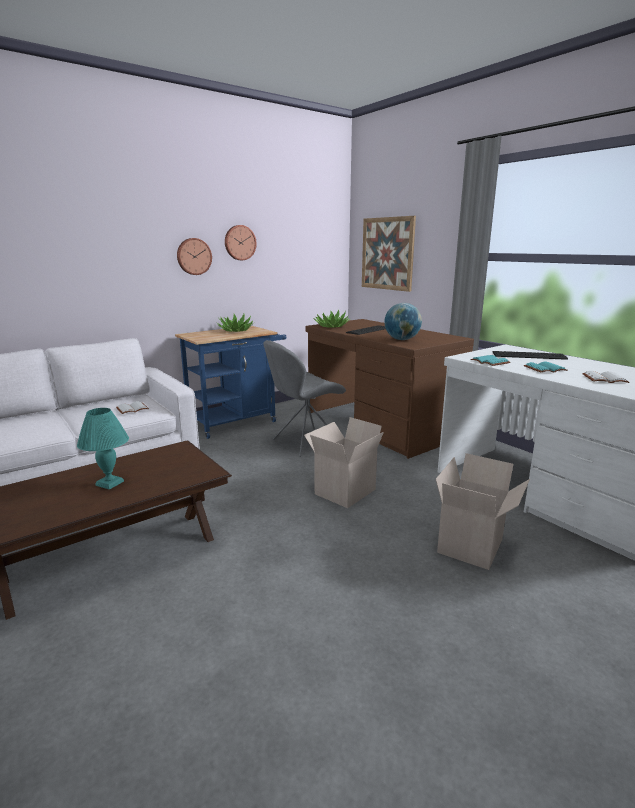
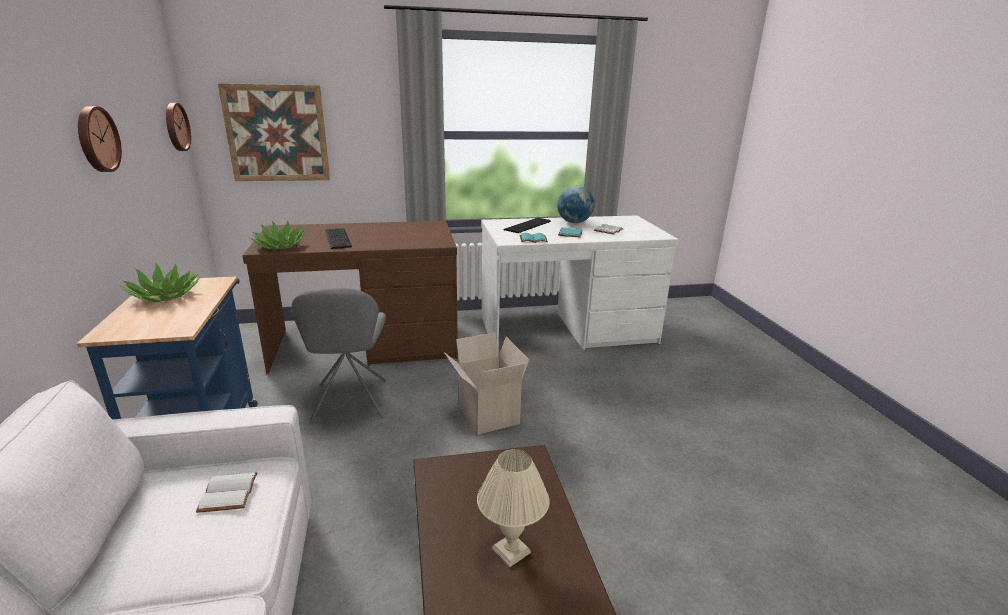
camera: 65 degrees left, 5 degrees up
turquoise table lamp [77,408,129,490] -> beige table lamp [477,449,550,568]
wall clock [177,238,212,275] -> wall clock moved to [166,103,191,151]
globe [384,303,422,340] -> globe moved to [557,186,595,223]
cardboard box [436,453,530,570] -> none

